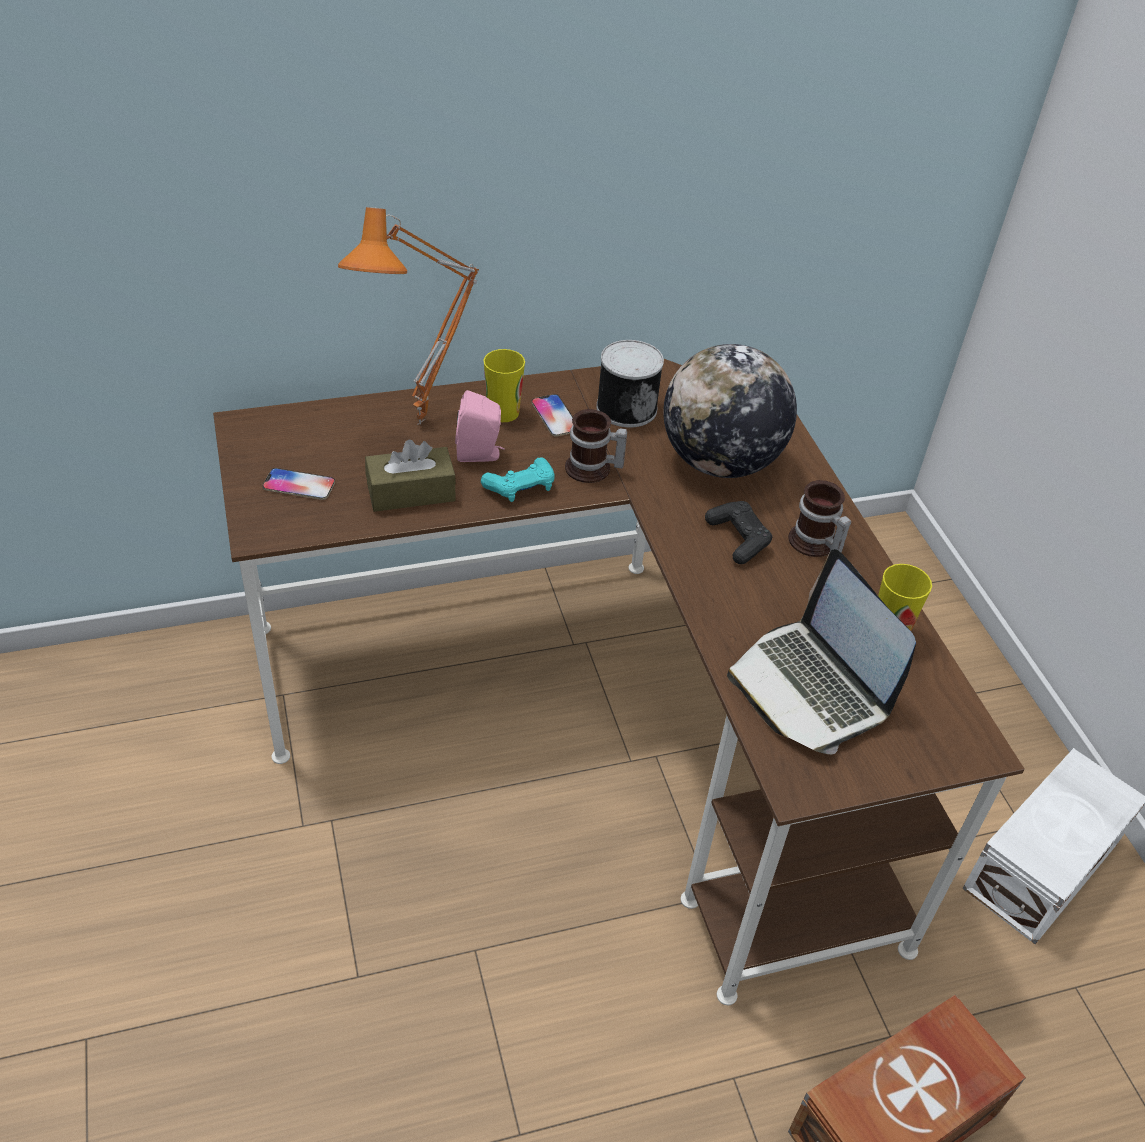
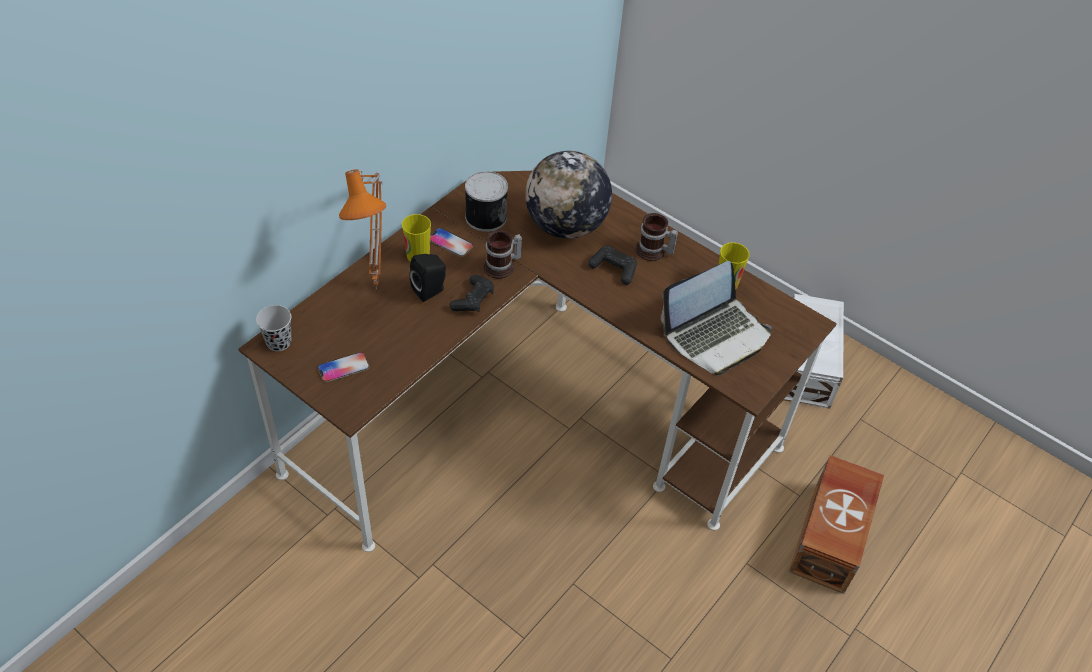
camera: 35 degrees left, 5 degrees up
brown tissue box [365,439,456,512] -> none
pink speaker [455,390,505,462] -> black speaker [410,254,446,302]
turquoise game controller [481,458,555,502] -> black game controller [449,275,494,312]
laptop [727,549,916,754] -> laptop turned 60 degrees counterclockwise [661,261,772,375]
none -> black cup [256,305,291,351]

